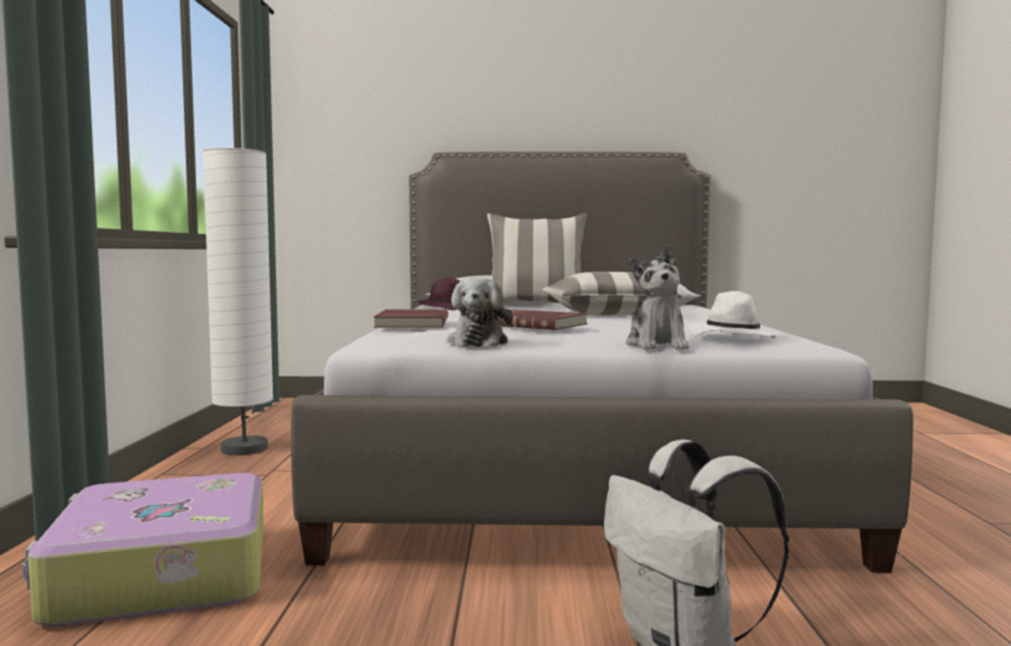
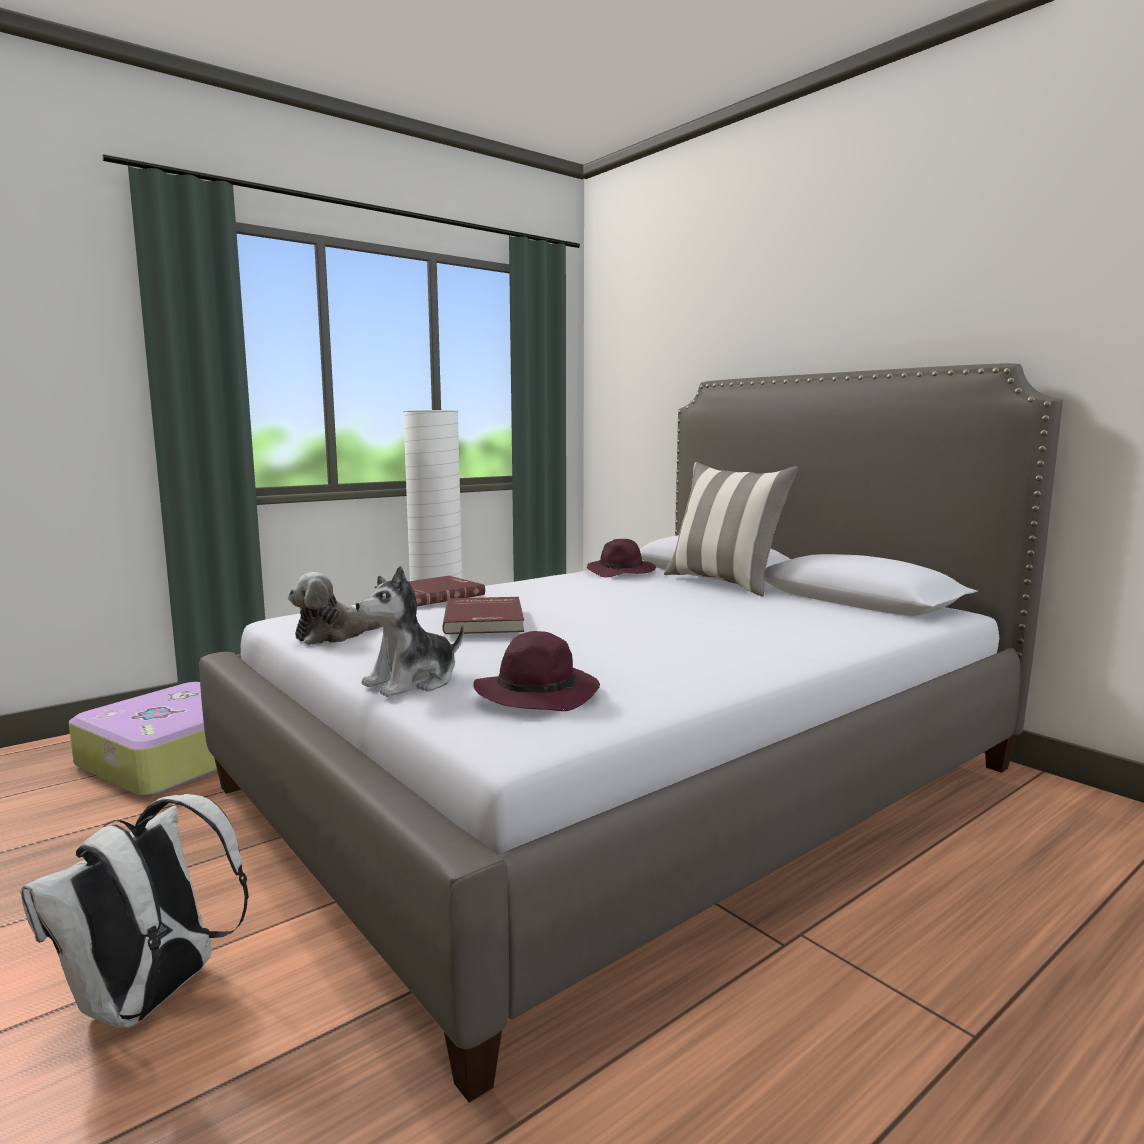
camera: 50 degrees right, 5 degrees up
pillow [542,272,682,315] -> none
white hat [688,291,777,338] -> purple hat [473,631,600,711]

